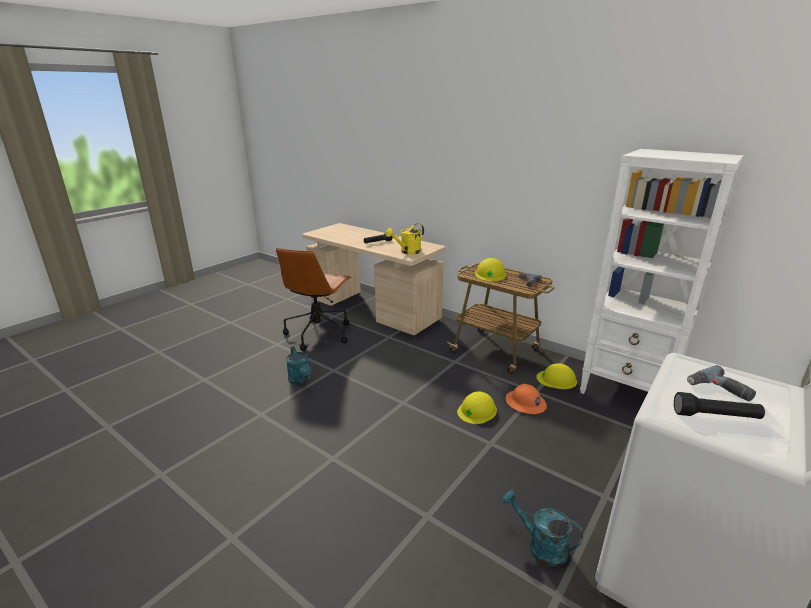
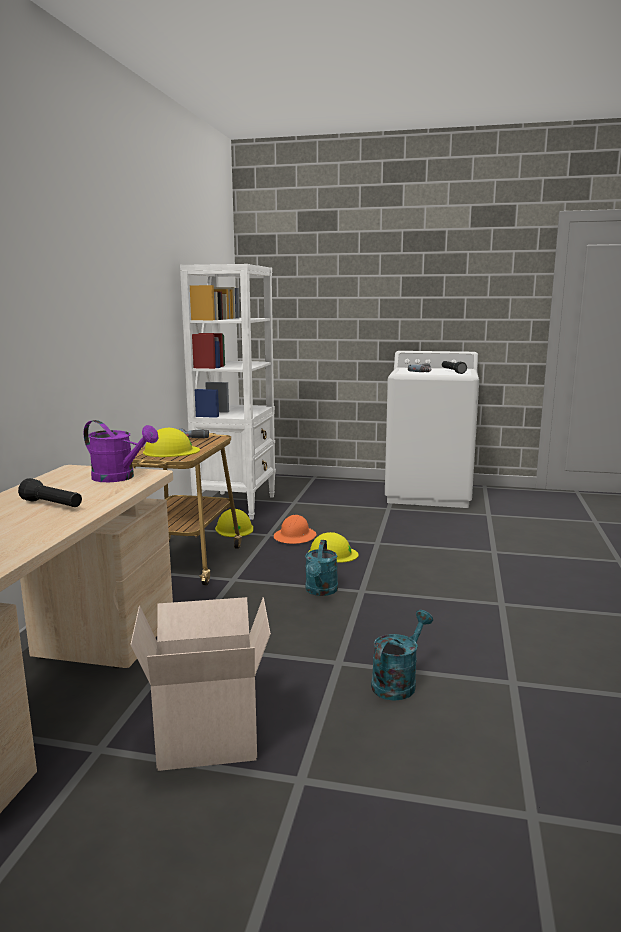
camera: 115 degrees left, 10 degrees down
brown office chair [276,248,351,351] -> cardboard box [130,597,271,771]
yellow watering can [385,223,424,255] -> purple watering can [84,420,158,482]
turquoise watering can [502,490,583,567] -> turquoise watering can moved to [305,540,338,596]

